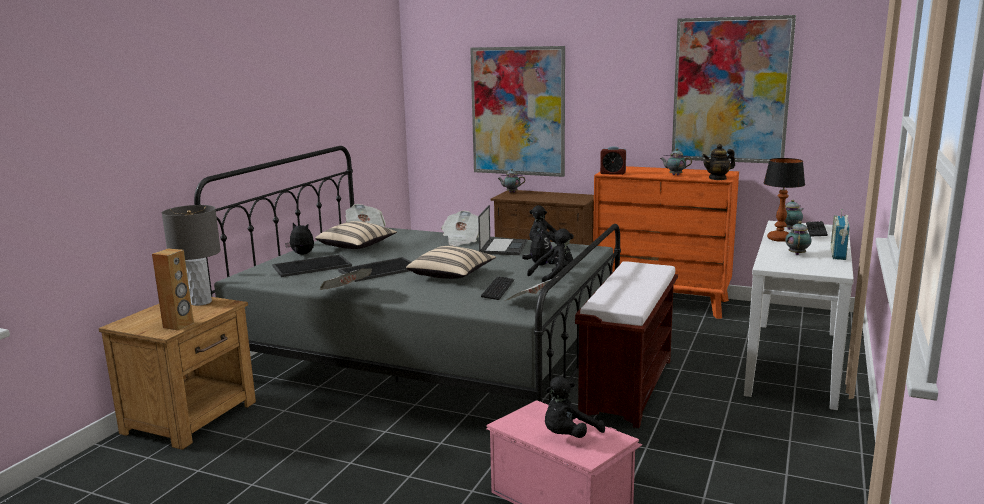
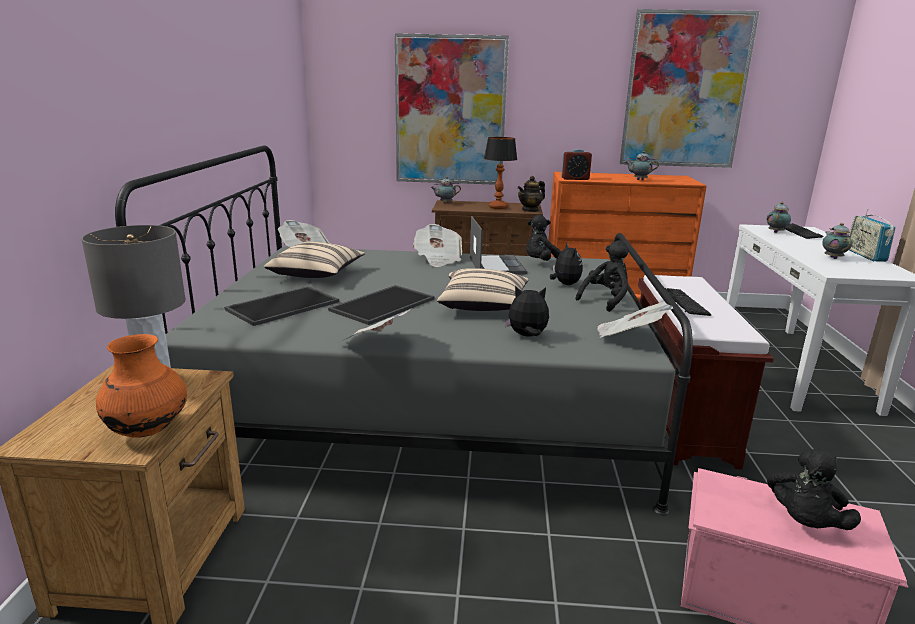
camera: 20 degrees left, 5 degrees up
brown speaker [152,249,194,330] -> orange vase [96,334,187,438]
plush toy [285,223,314,255] -> plush toy moved to [505,286,549,336]
keyboard [481,276,514,300] -> keyboard moved to [665,288,711,316]
teapot [702,144,735,180] -> teapot moved to [518,176,545,212]
table lamp [764,158,805,242] -> table lamp moved to [484,137,517,209]

